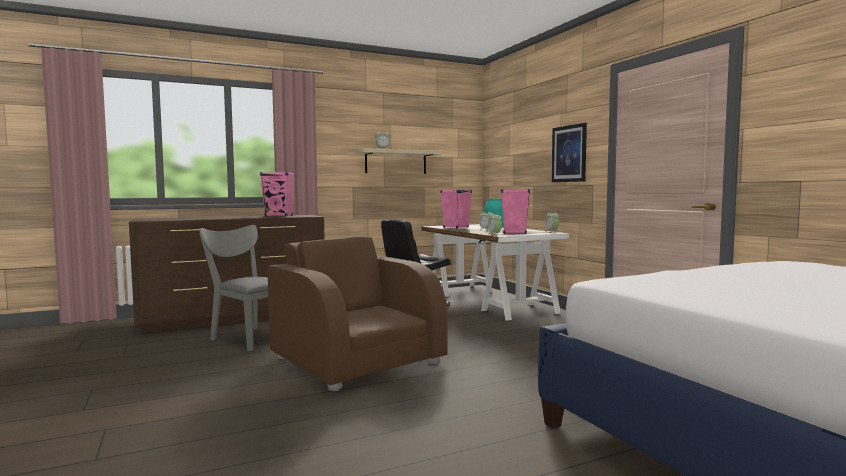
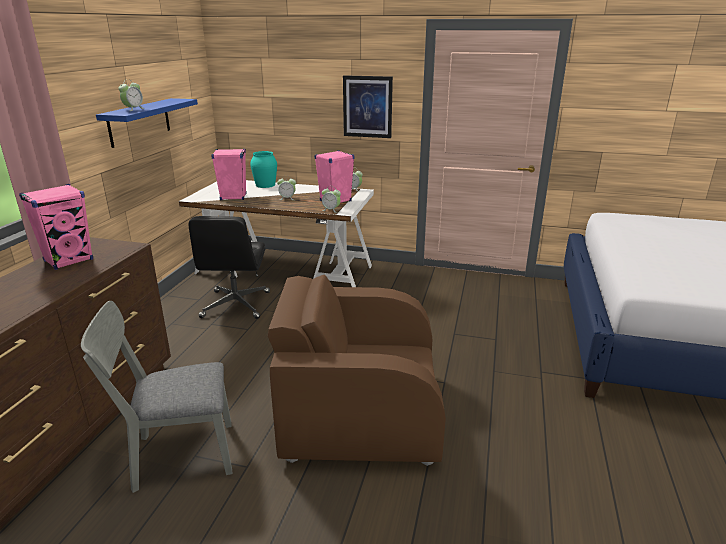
camera: 50 degrees left, 20 degrees up
beige shelf [357,148,443,174] -> blue shelf [96,98,198,148]

